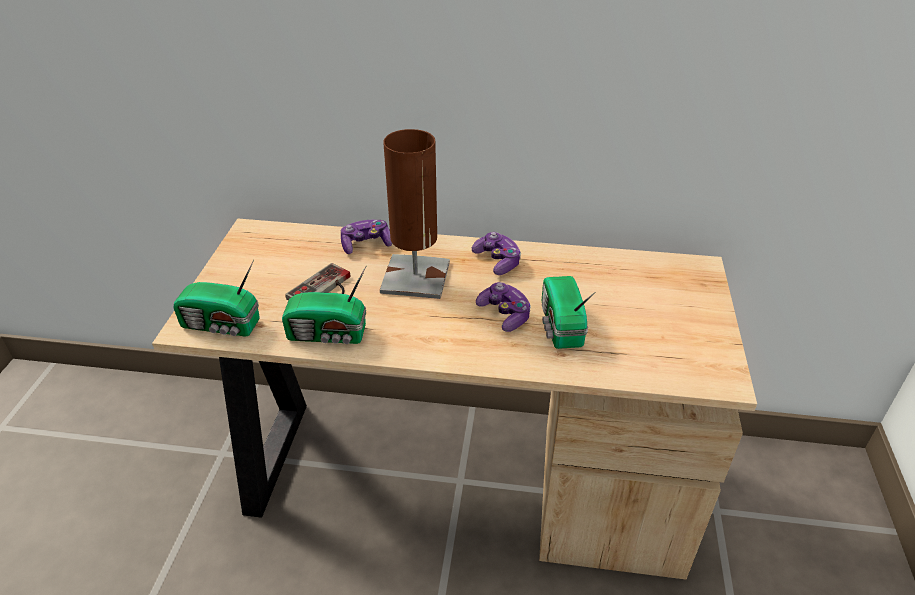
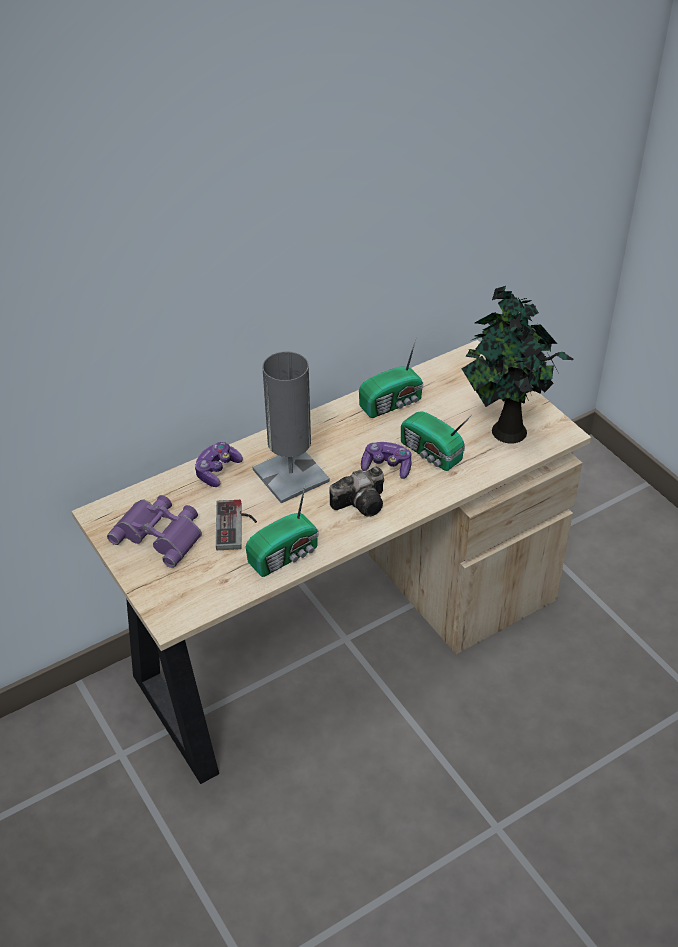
camera: 40 degrees left, 5 degrees up
radio [173,260,260,337] -> radio moved to [359,339,423,418]
brown table lamp [380,129,450,299] -> grey table lamp [253,351,330,503]
game controller [472,232,521,275] -> none
none -> purple binoculars [107,495,202,568]
none -> camera [329,467,384,517]
none -> potted plant [462,286,574,444]

